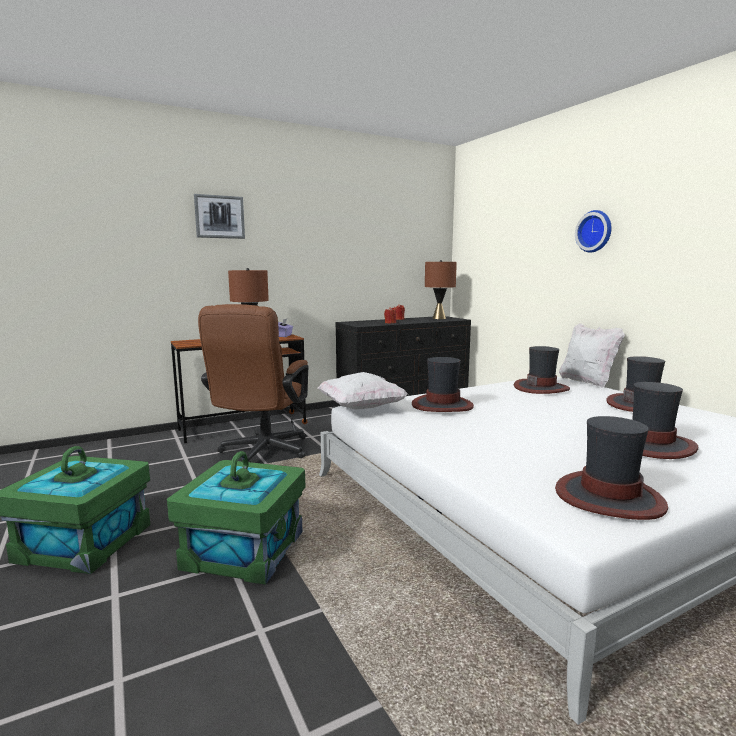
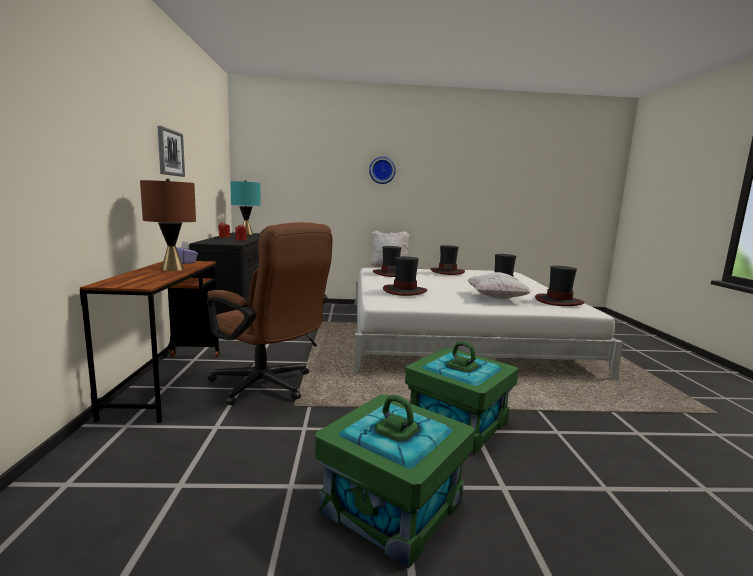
camera: 65 degrees left, 0 degrees up
picture [194,194,245,239] -> picture moved to [157,126,185,177]
white pillow [318,372,408,410] -> white pillow moved to [467,272,531,299]
brown table lamp [425,260,457,319] -> turquoise table lamp [230,180,261,235]

